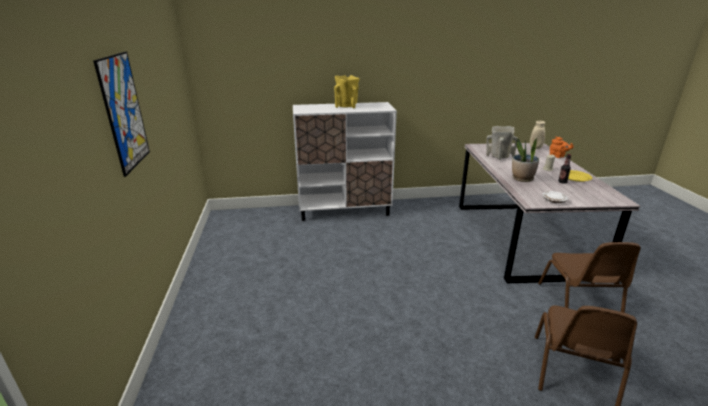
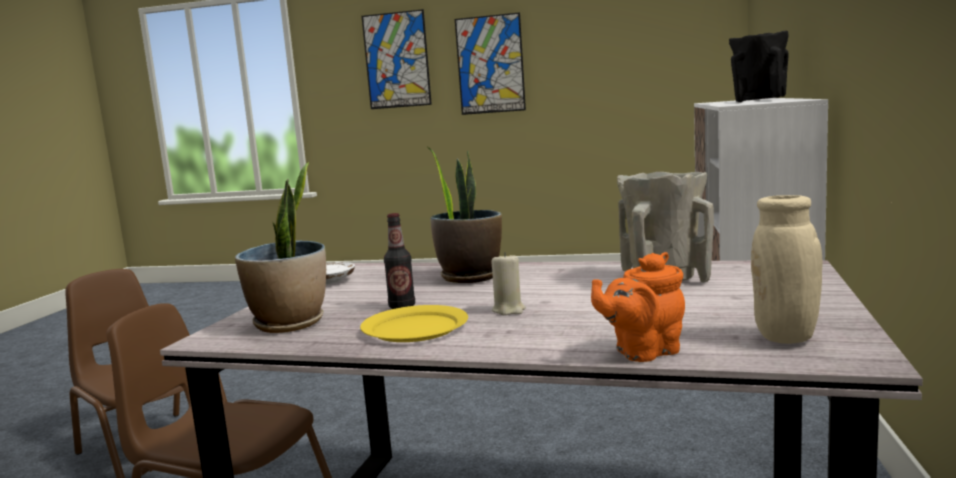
camera: 110 degrees right, 15 degrees down
yellow vase [334,75,359,108] -> black vase [729,31,789,102]
none -> potted plant [235,162,326,333]
none -> picture [362,9,432,109]

